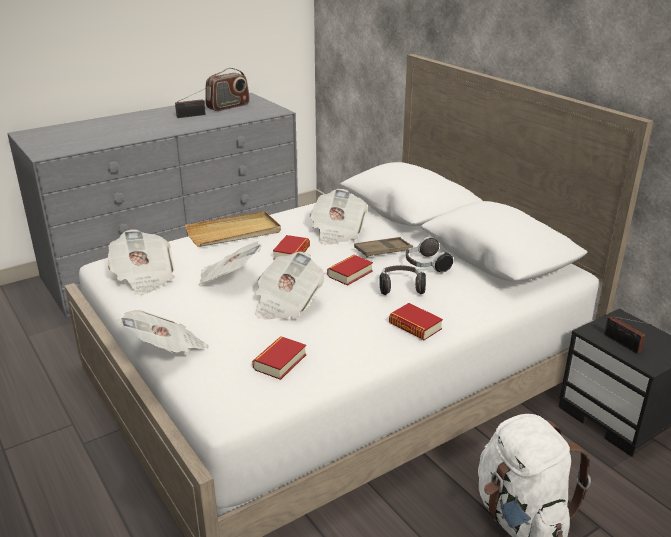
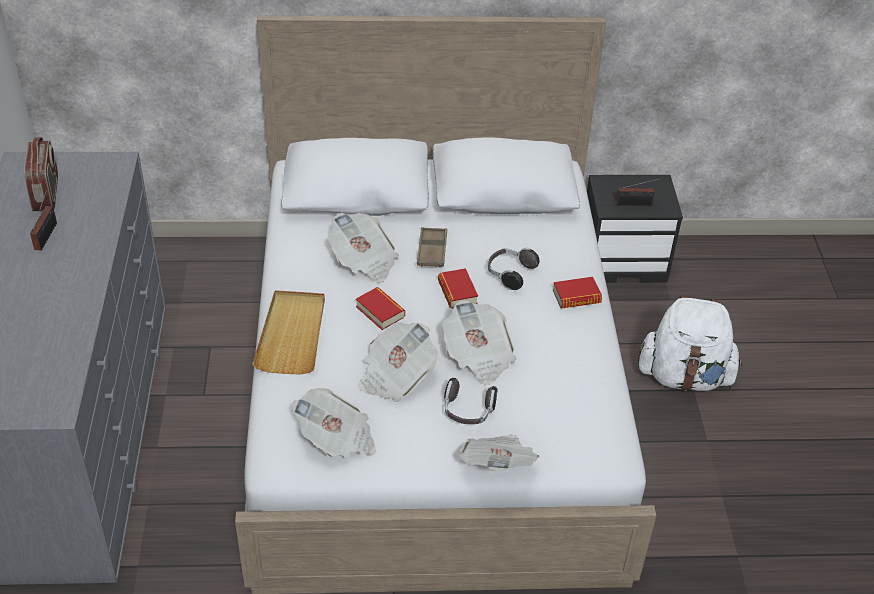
camera: 60 degrees left, 15 degrees up
book [252,336,306,380] -> none
headphones [406,237,453,273] -> headphones moved to [444,378,498,424]

